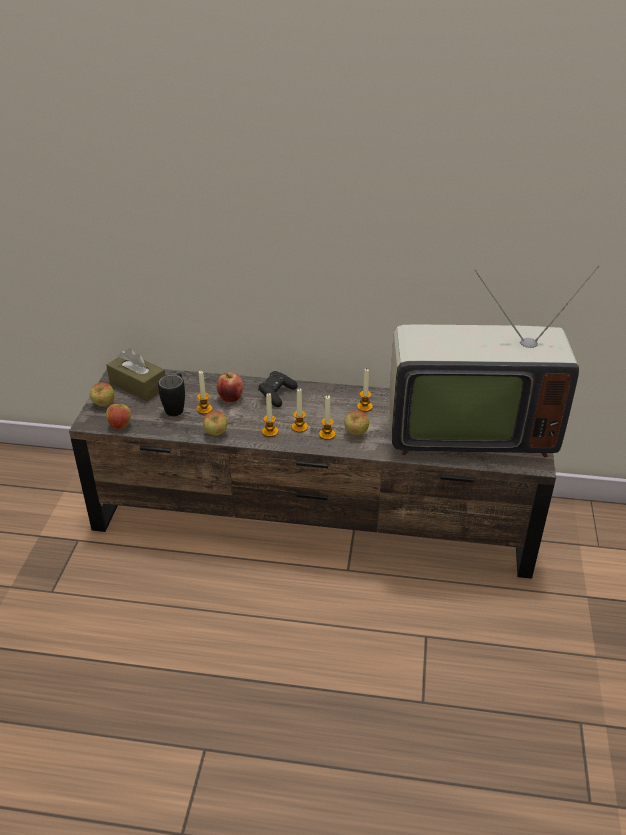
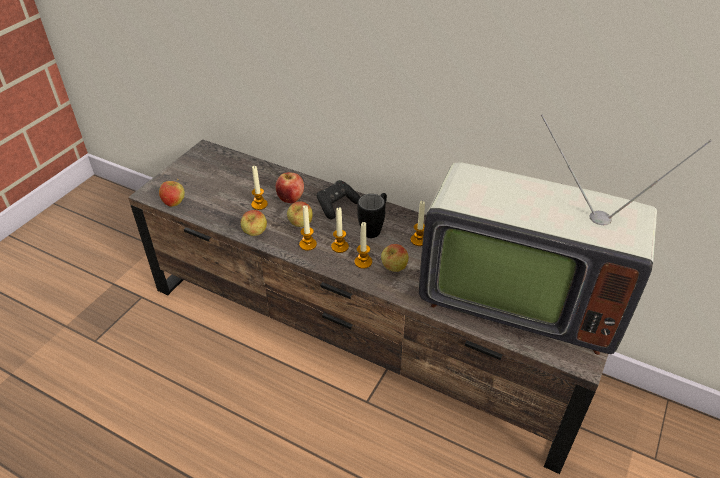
camera: 20 degrees right, 5 degrees up
apple [90,382,114,406] -> apple moved to [287,201,313,227]
brown tissue box [106,348,166,402] -> none
black mug [158,373,185,416] -> black mug moved to [357,193,387,238]

